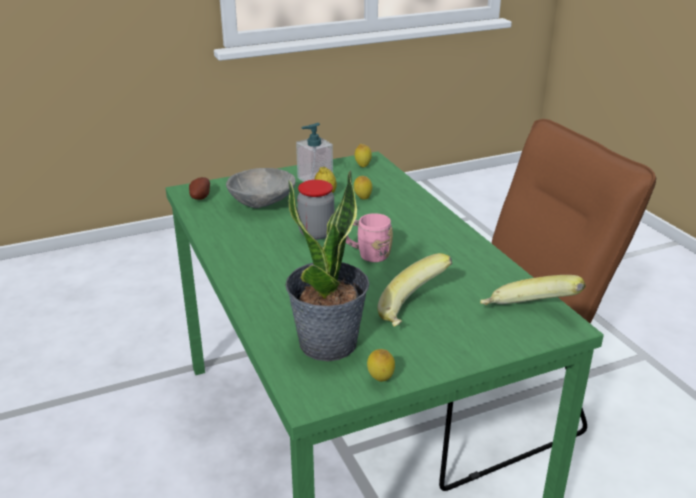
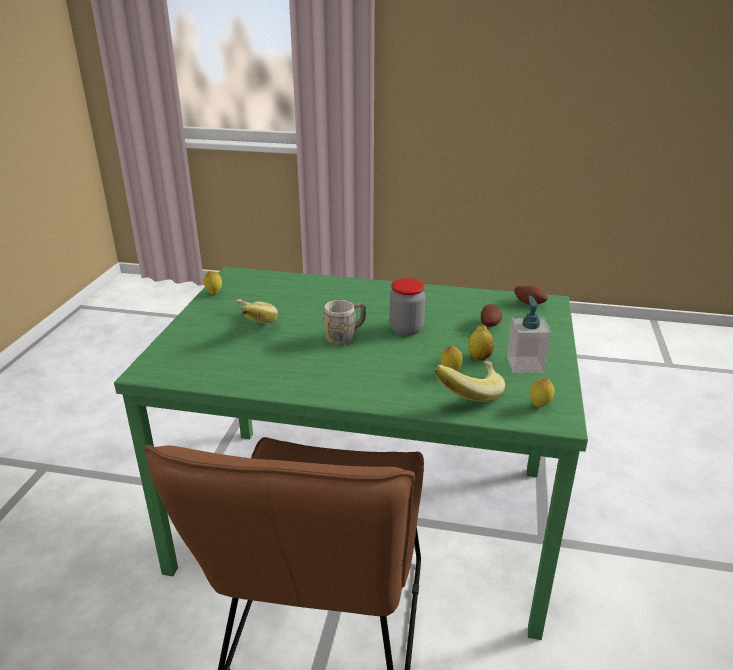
camera: 125 degrees right, 0 degrees up
grey bowl [226,168,296,208] -> potato [481,304,502,327]
potted plant [285,170,369,361] -> none
pink mug [346,213,393,262] -> grey mug [323,300,366,346]
banana [480,275,586,305] -> banana moved to [435,361,505,402]

